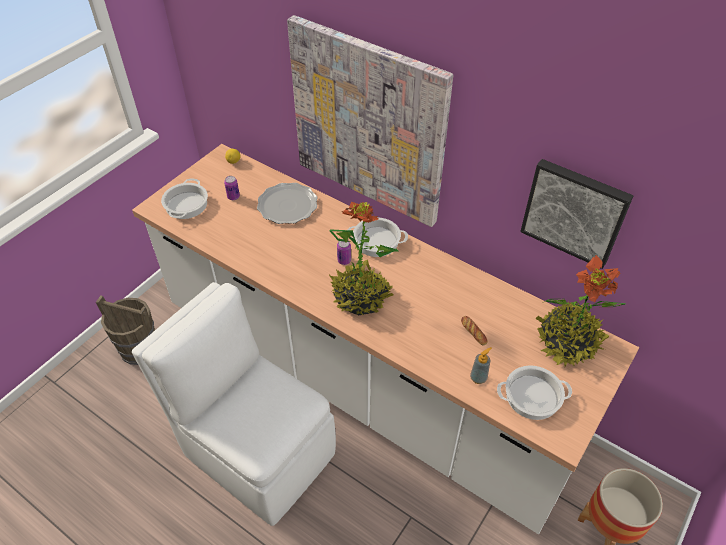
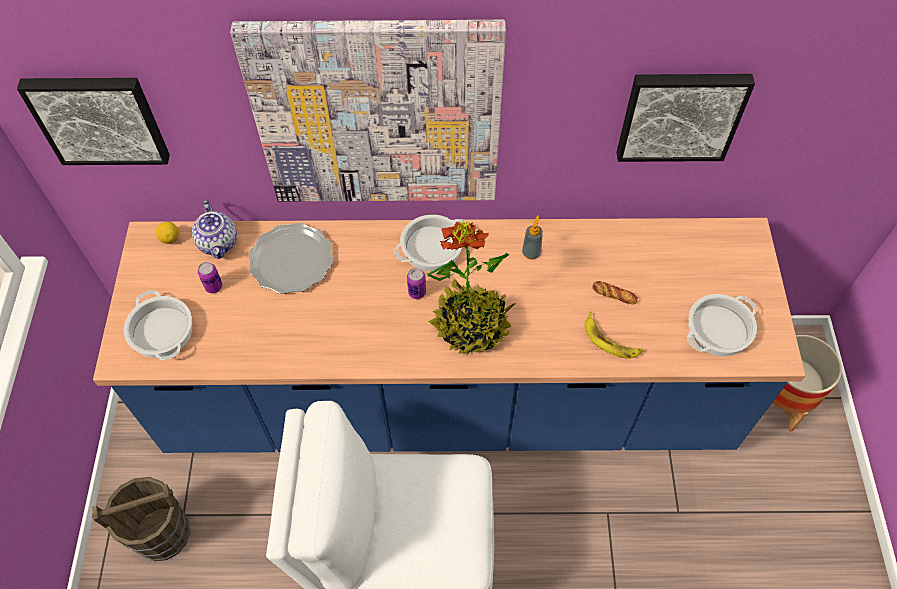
camera: 35 degrees left, 10 degrees up
white counter [132,144,639,534] -> blue counter [93,218,805,453]
soap dispenser [470,347,492,384] -> soap dispenser moved to [522,215,543,260]
potted plant [535,255,626,366] -> none
none -> picture [17,78,170,165]
none -> teapot [192,200,237,259]
none -> banana [585,311,644,359]

